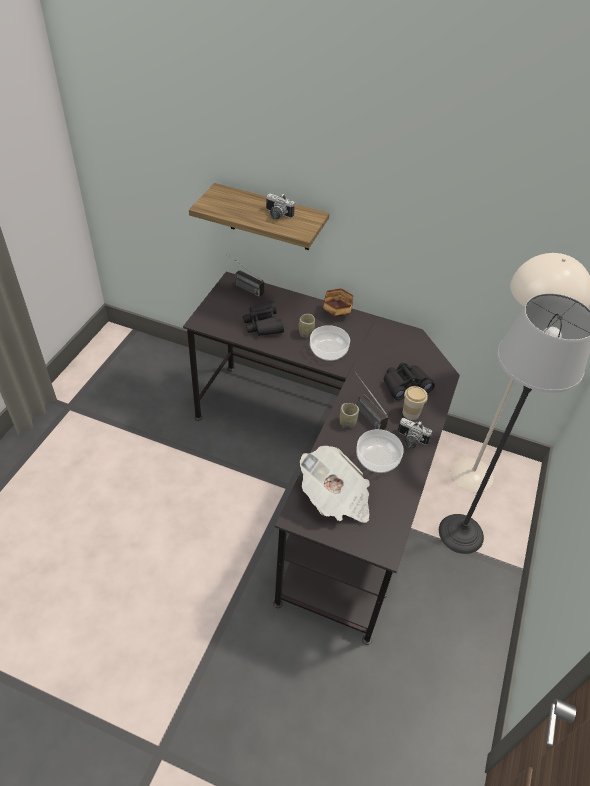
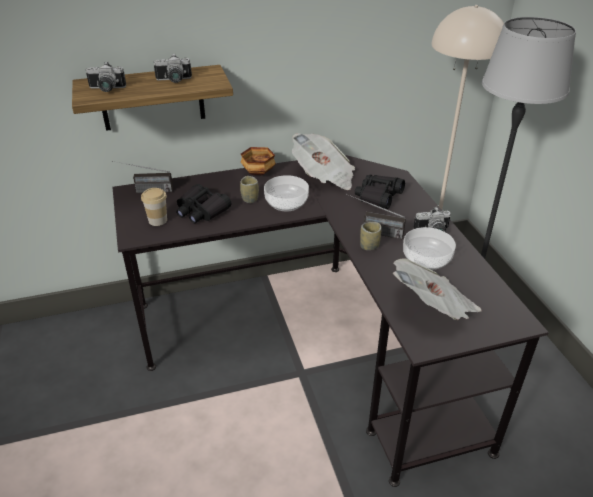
camera: 35 degrees left, 10 degrees down
cup [403,386,428,420] -> cup moved to [141,188,167,226]
none -> camera [86,62,126,92]
none -> newspaper [292,133,355,190]

